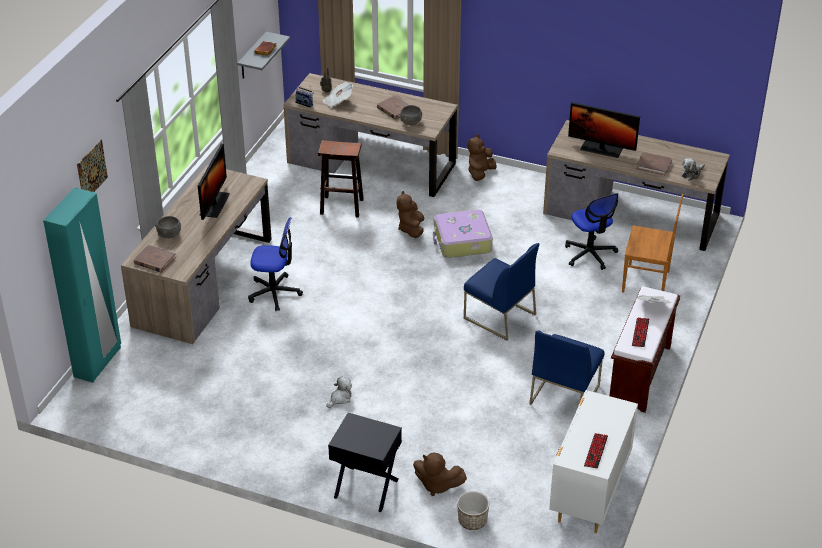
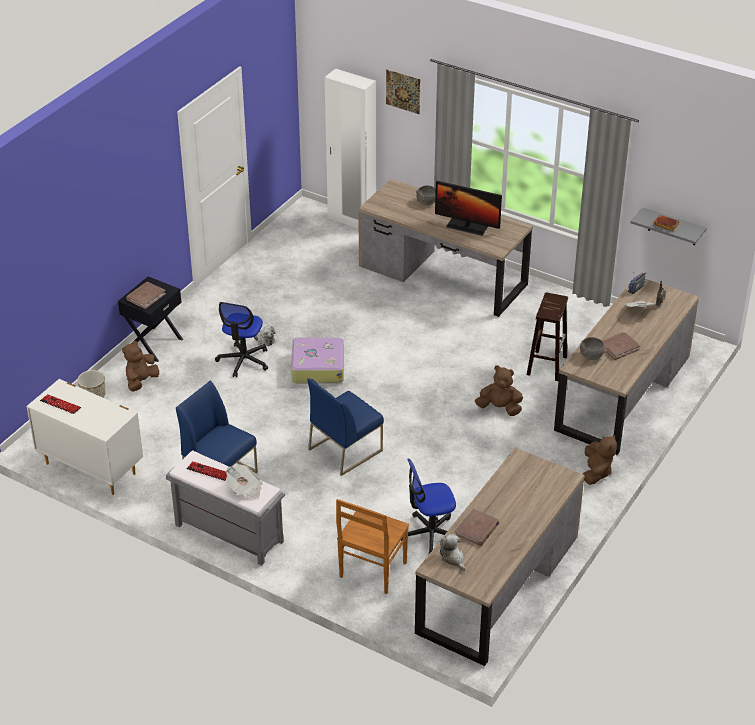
camera: 100 degrees right, 0 degrees up
turquoise wardrobe [43,188,121,383] -> white wardrobe [325,69,376,229]
brown book [134,245,176,273] -> brown book moved to [126,282,166,309]
office chair [248,217,303,311] -> office chair moved to [215,302,268,377]
suitcase [433,210,493,258] -> suitcase moved to [291,337,344,383]
brown plush toy [468,135,497,181] -> brown plush toy turned 60 degrees clockwise [583,435,617,485]
monitor [568,102,640,158] -> none
brown bench [609,286,680,413] -> grey bench [166,451,285,566]

